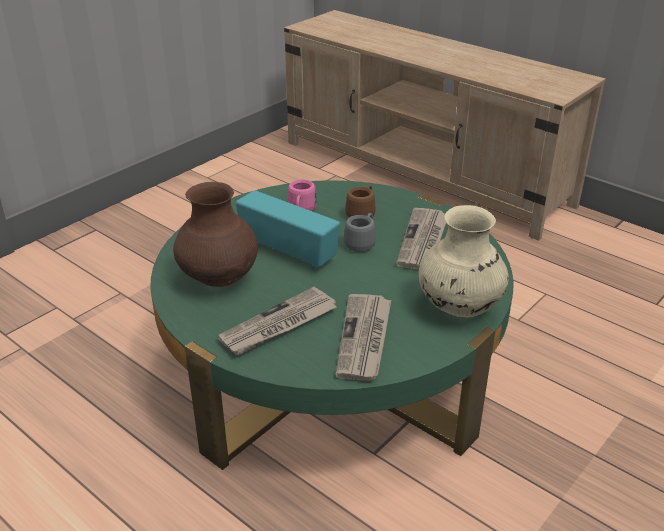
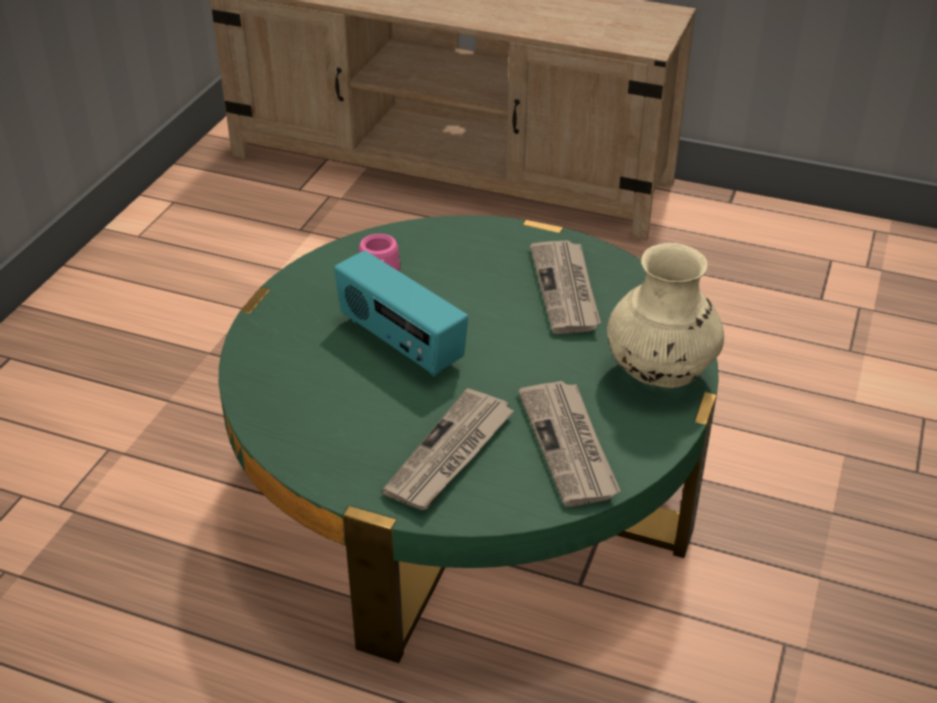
camera: 20 degrees left, 5 degrees up
brown vase [173,182,258,287] -> none
radio [236,190,340,269] -> radio turned 150 degrees counterclockwise [334,250,468,377]
grey mug [344,213,376,252] -> none
brown mug [345,185,376,217] -> none

